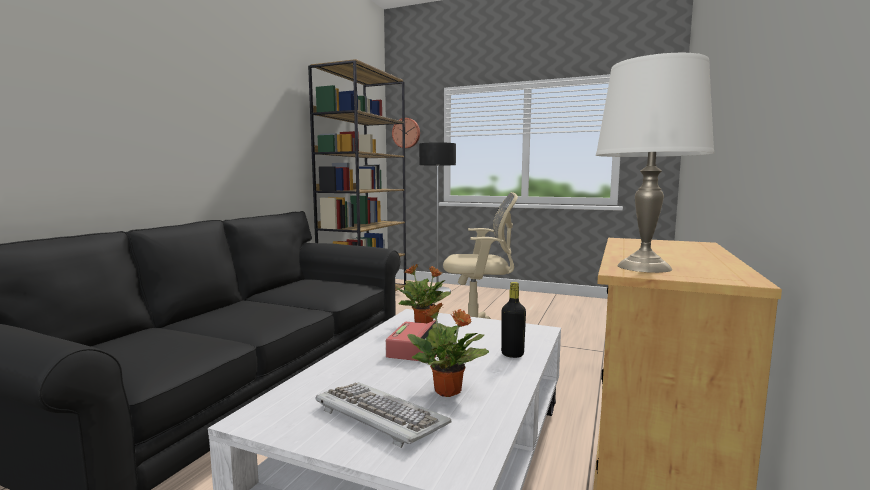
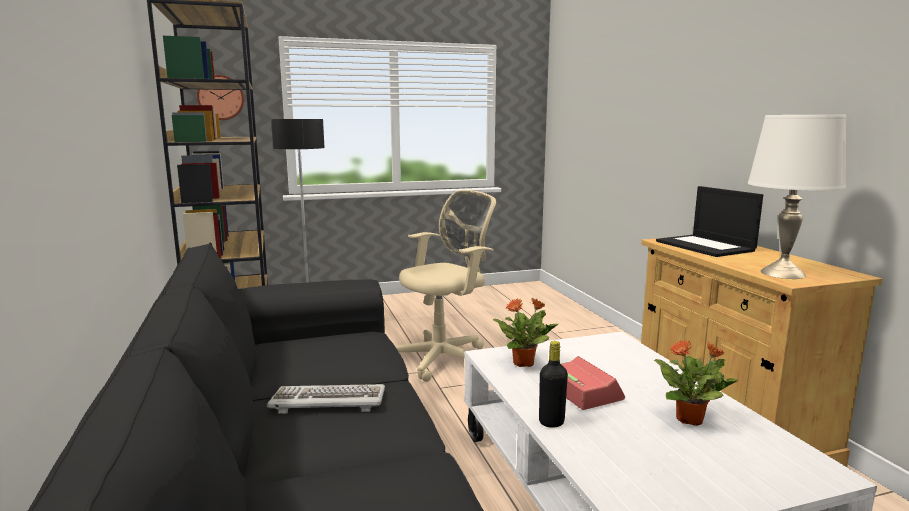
camera: 40 degrees left, 5 degrees up
keyboard [315,382,451,448] -> keyboard moved to [267,384,385,414]
black bottle [501,282,526,358] -> black bottle moved to [539,341,568,428]
none -> laptop [656,186,763,257]

